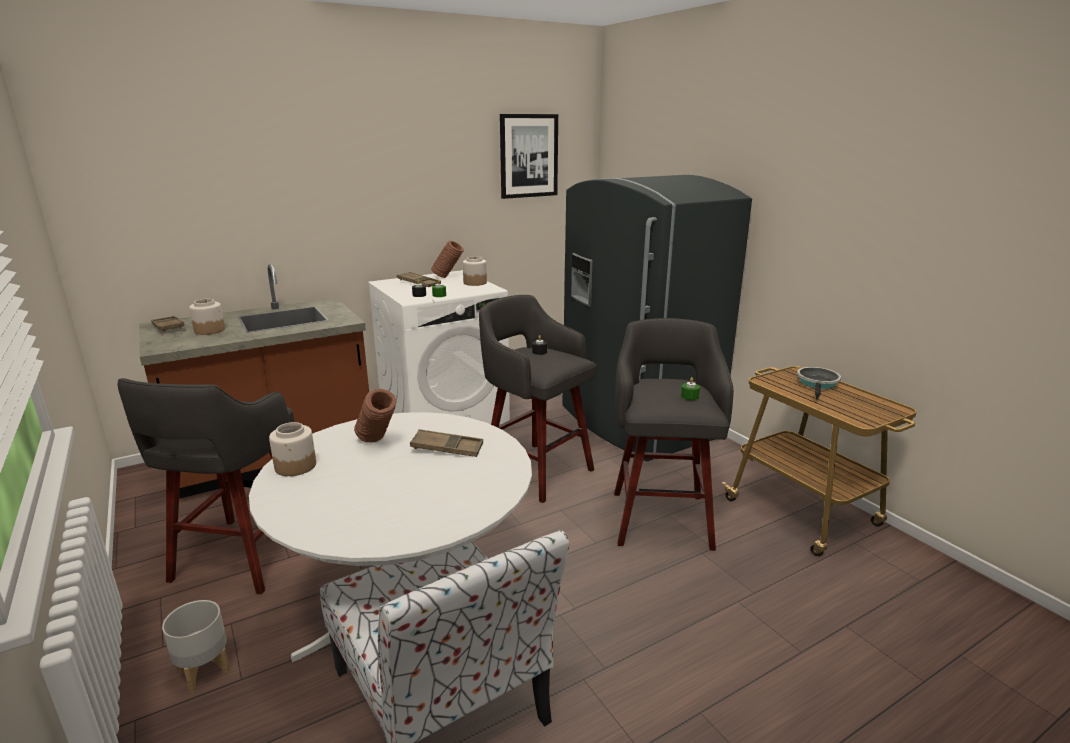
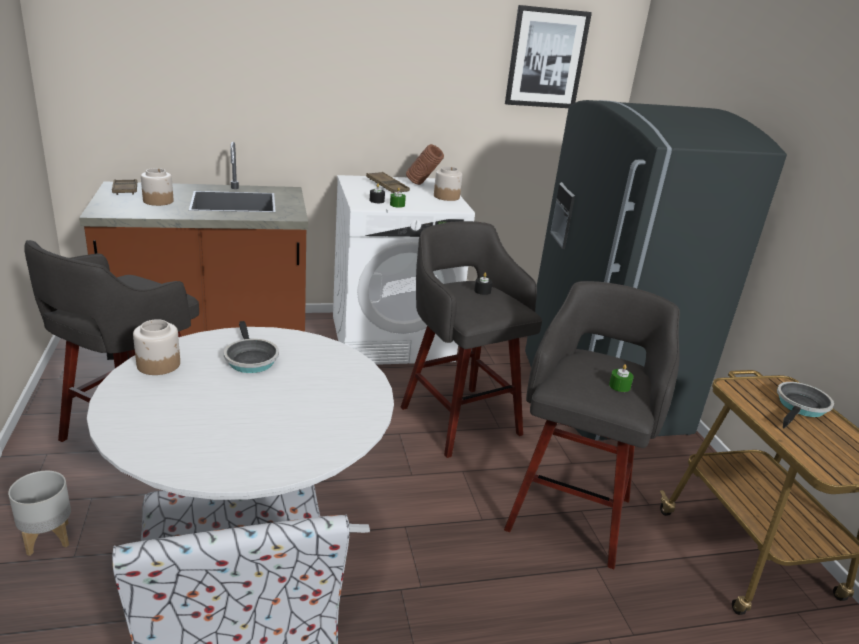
camera: 15 degrees right, 5 degrees up
brown vase [354,389,396,442] -> frying pan [224,321,279,373]
brown tray [410,429,483,457] -> none

